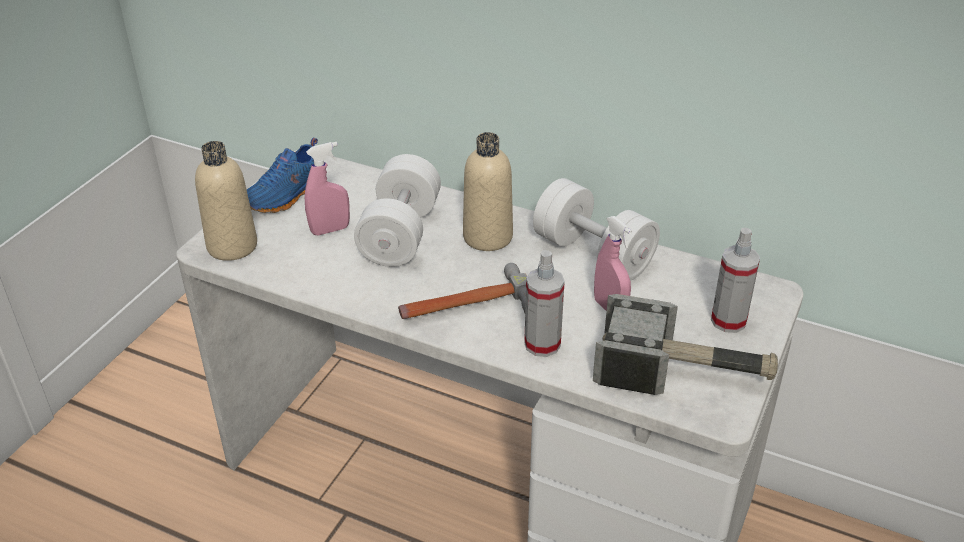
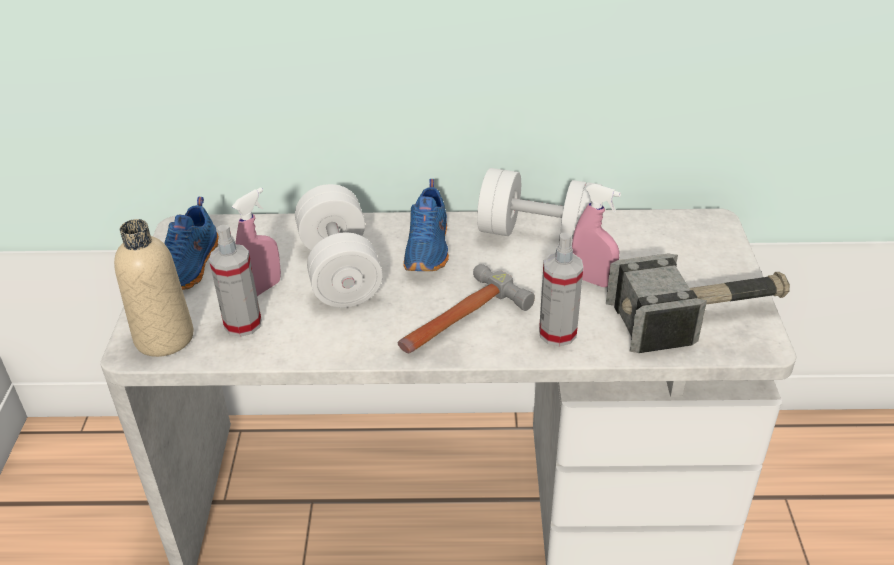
camera: 25 degrees left, 0 degrees up
beige bottle [463,132,513,251] -> blue shoe [403,179,449,271]
spray bottle [711,228,760,333] -> spray bottle moved to [209,225,262,337]

